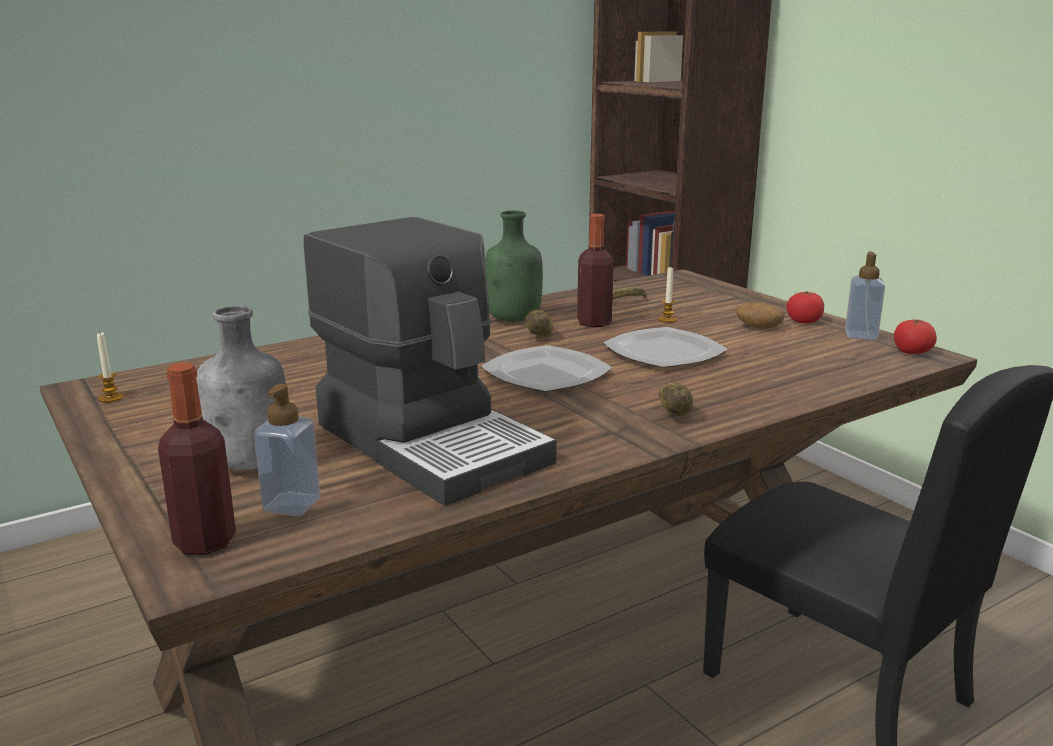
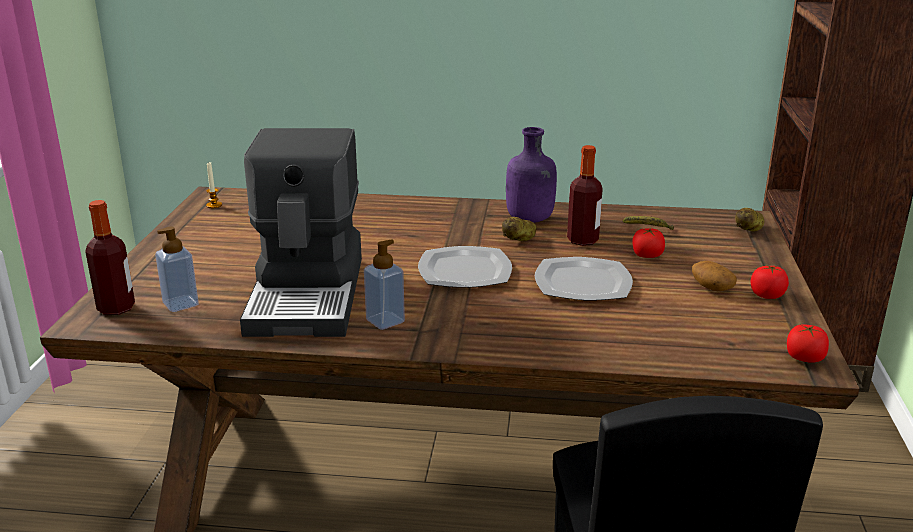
camera: 40 degrees right, 5 degrees up
grey bottle [196,305,286,470] -> none
green bottle [485,210,543,322] -> purple bottle [506,127,557,223]
candle [658,266,677,323] -> tomato [632,228,665,258]
potato [659,383,693,416] -> potato moved to [736,208,764,232]
soap dispenser [845,252,885,340] -> soap dispenser moved to [364,239,405,330]

